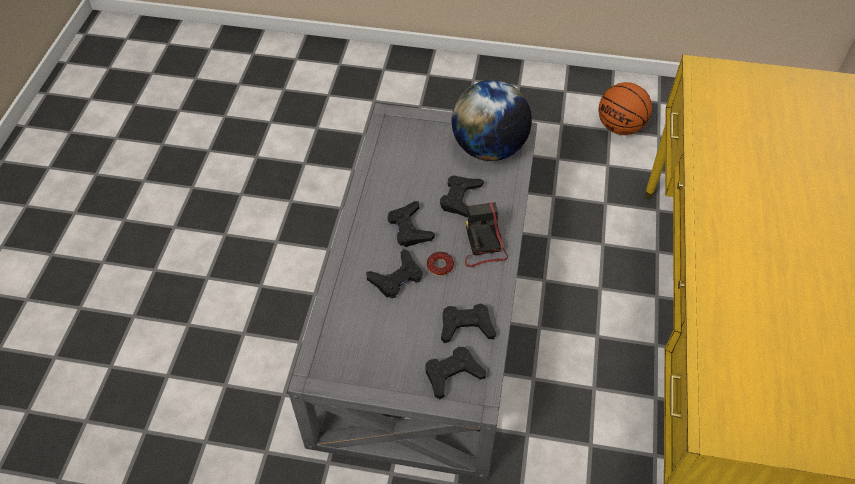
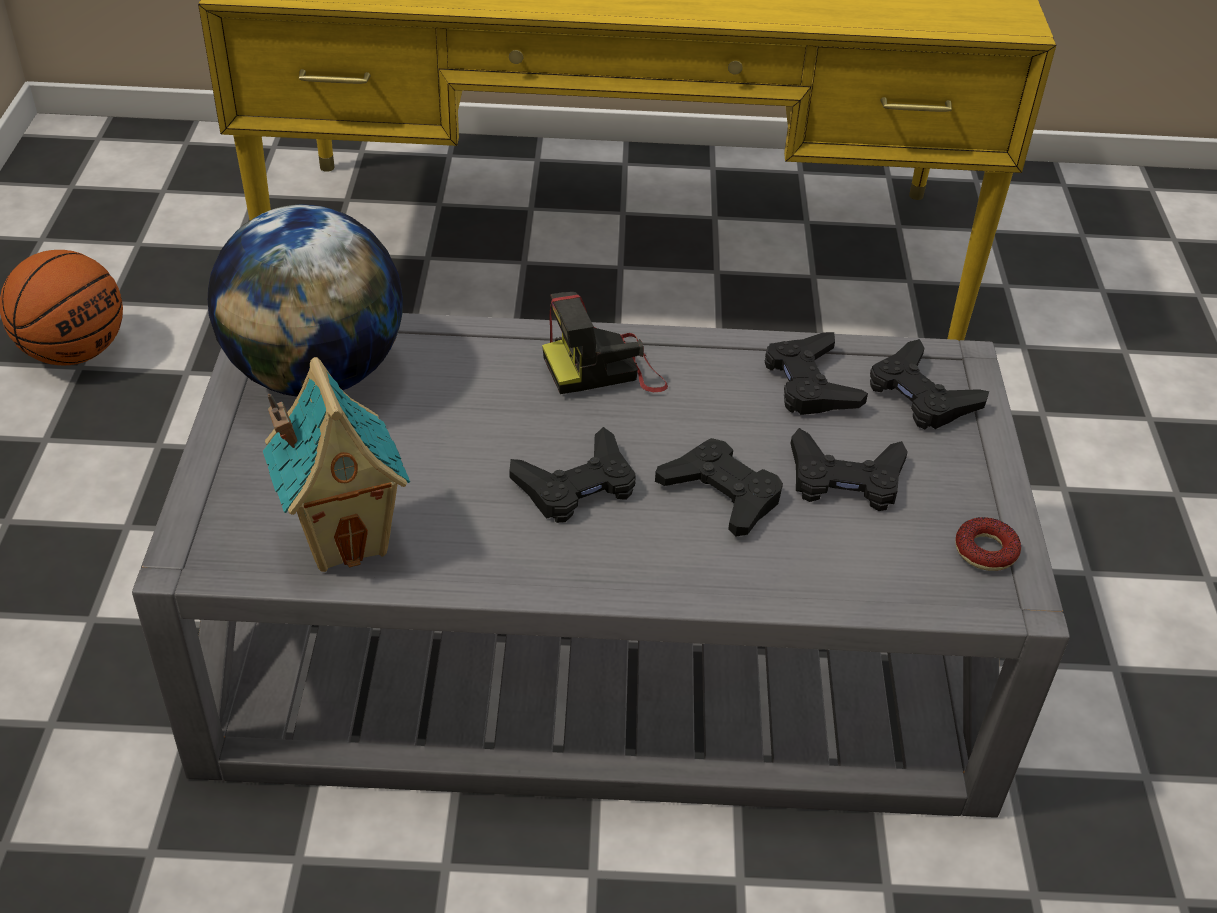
camera: 100 degrees left, 10 degrees down
donut [427,252,454,276] -> donut moved to [955,517,1021,571]
black game controller [440,175,484,217] -> black game controller moved to [791,428,908,511]
none -> toy house [263,357,410,572]

